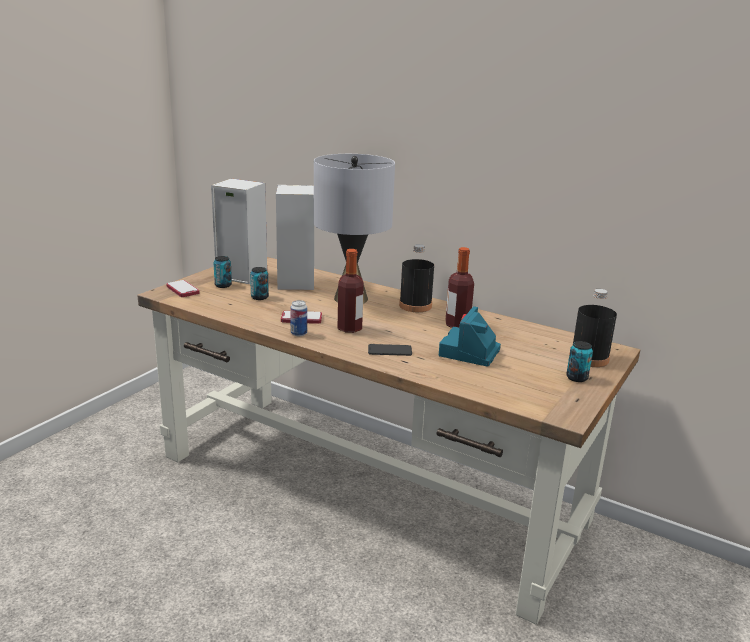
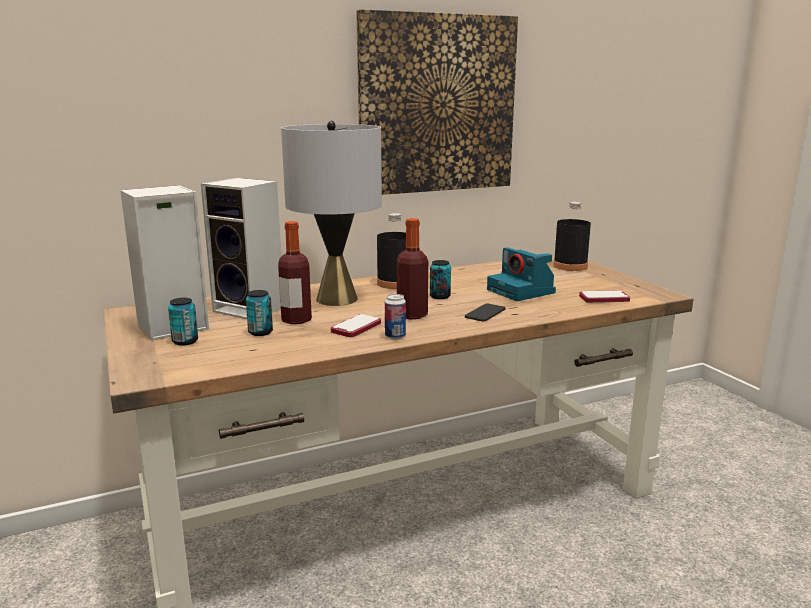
camera: 55 degrees left, 5 degrees down
phone [166,280,200,297] -> phone moved to [579,290,630,303]
bottle [445,247,474,328] -> bottle moved to [278,221,312,324]
can [566,341,593,382] -> can moved to [430,260,451,299]
none -> picture [356,9,518,195]

